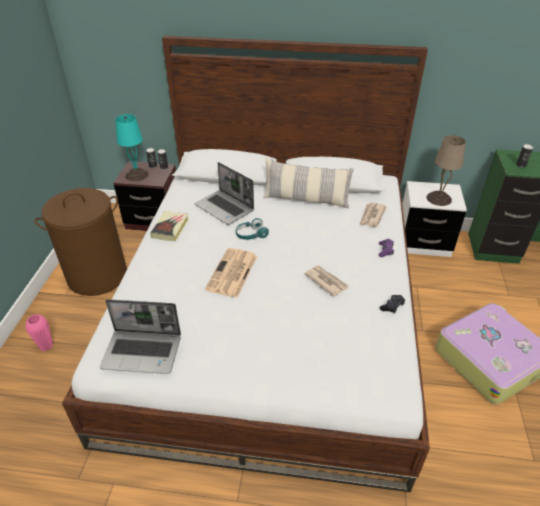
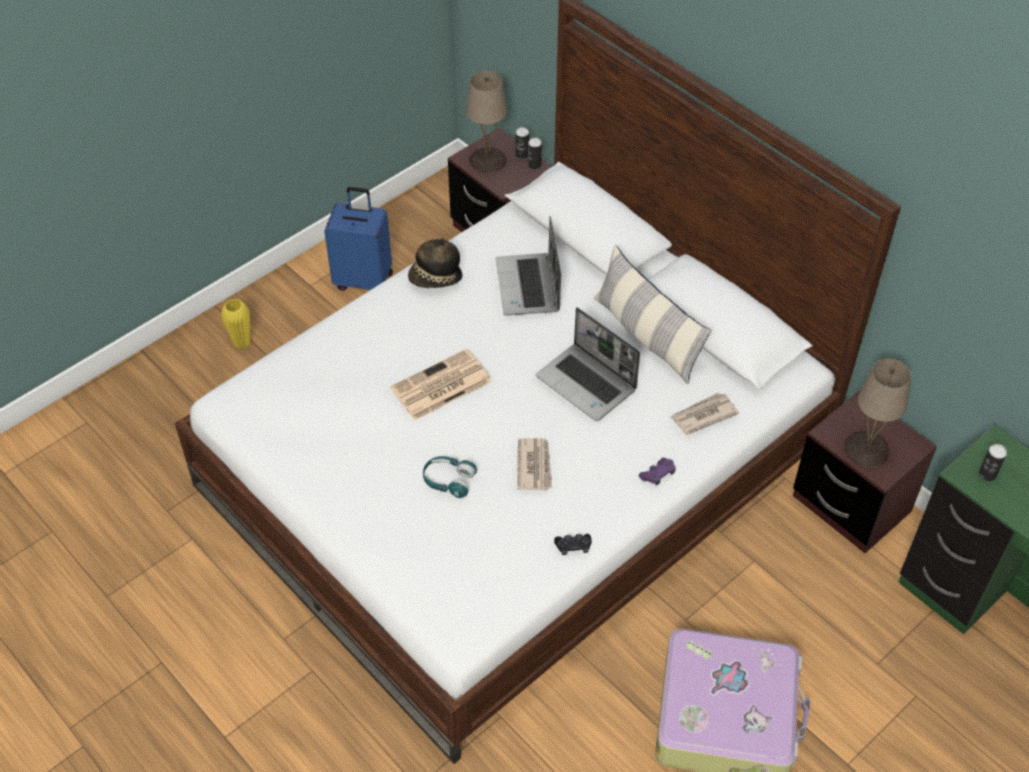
camera: 40 degrees right, 10 degrees up
pink vase [25,314,53,351] -> yellow vase [221,299,251,349]
brown laundry basket [34,188,127,296] -> blue suitcase [324,187,393,291]
laptop [100,299,181,374] -> laptop moved to [536,307,640,421]
turquoise table lamp [115,114,149,181] -> beige table lamp [466,71,507,173]
book [150,211,189,241] -> hat [408,238,462,288]
turquoise headphones [236,218,269,240] -> turquoise headphones moved to [423,456,477,498]
white nightstand [402,181,467,257] -> brown nightstand [793,390,937,553]

